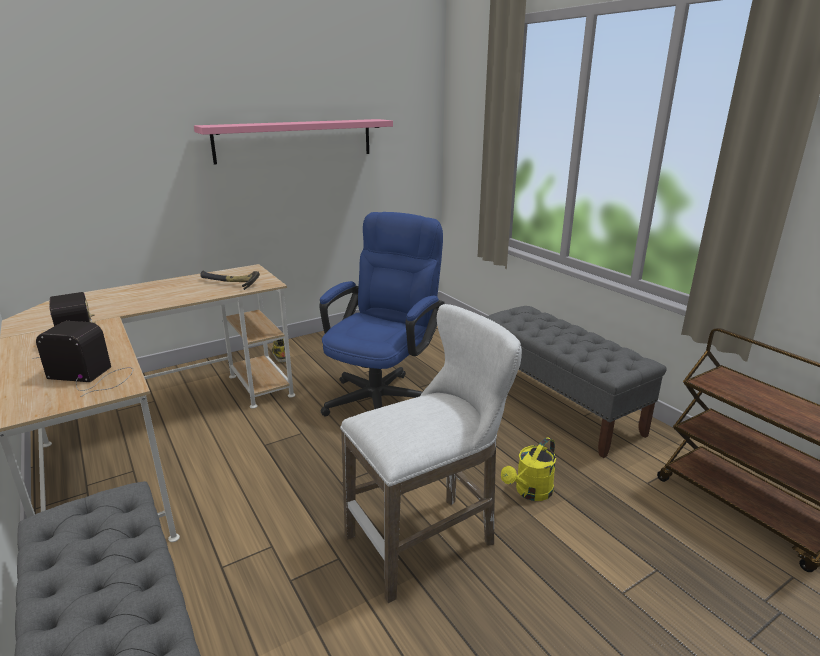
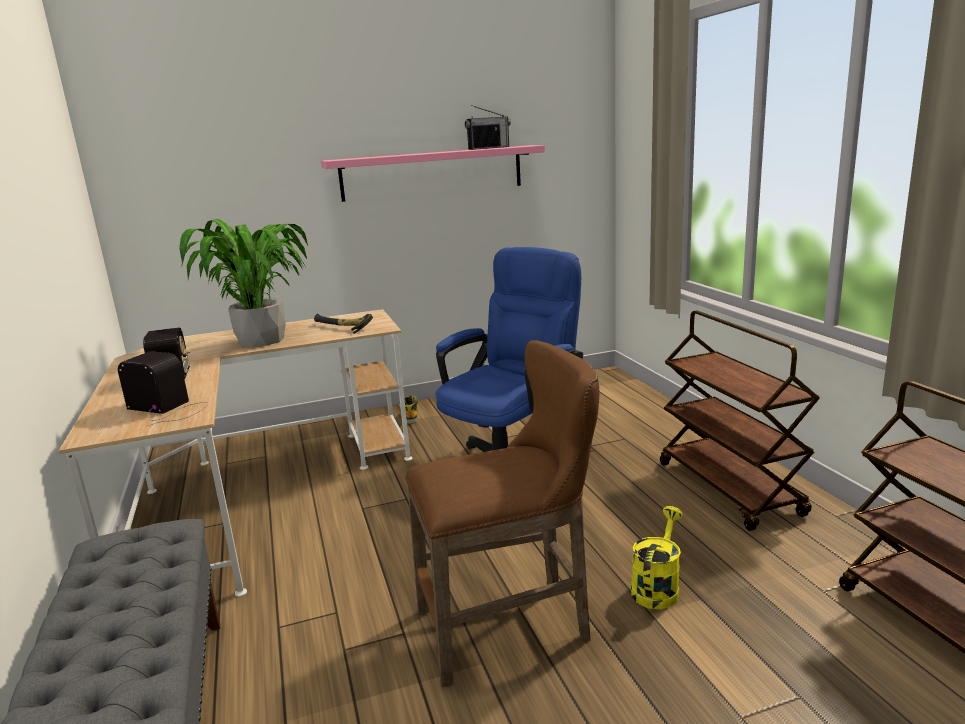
camera: 15 degrees right, 5 degrees down
white stool [340,304,522,603] -> brown stool [405,340,599,688]
grey bench [486,306,667,458] -> brown cart [660,311,820,531]
yellow watering can [501,437,556,501] -> yellow watering can turned 150 degrees clockwise [631,506,683,609]
none -> potted plant [179,219,308,347]
none -> radio [465,105,511,150]

